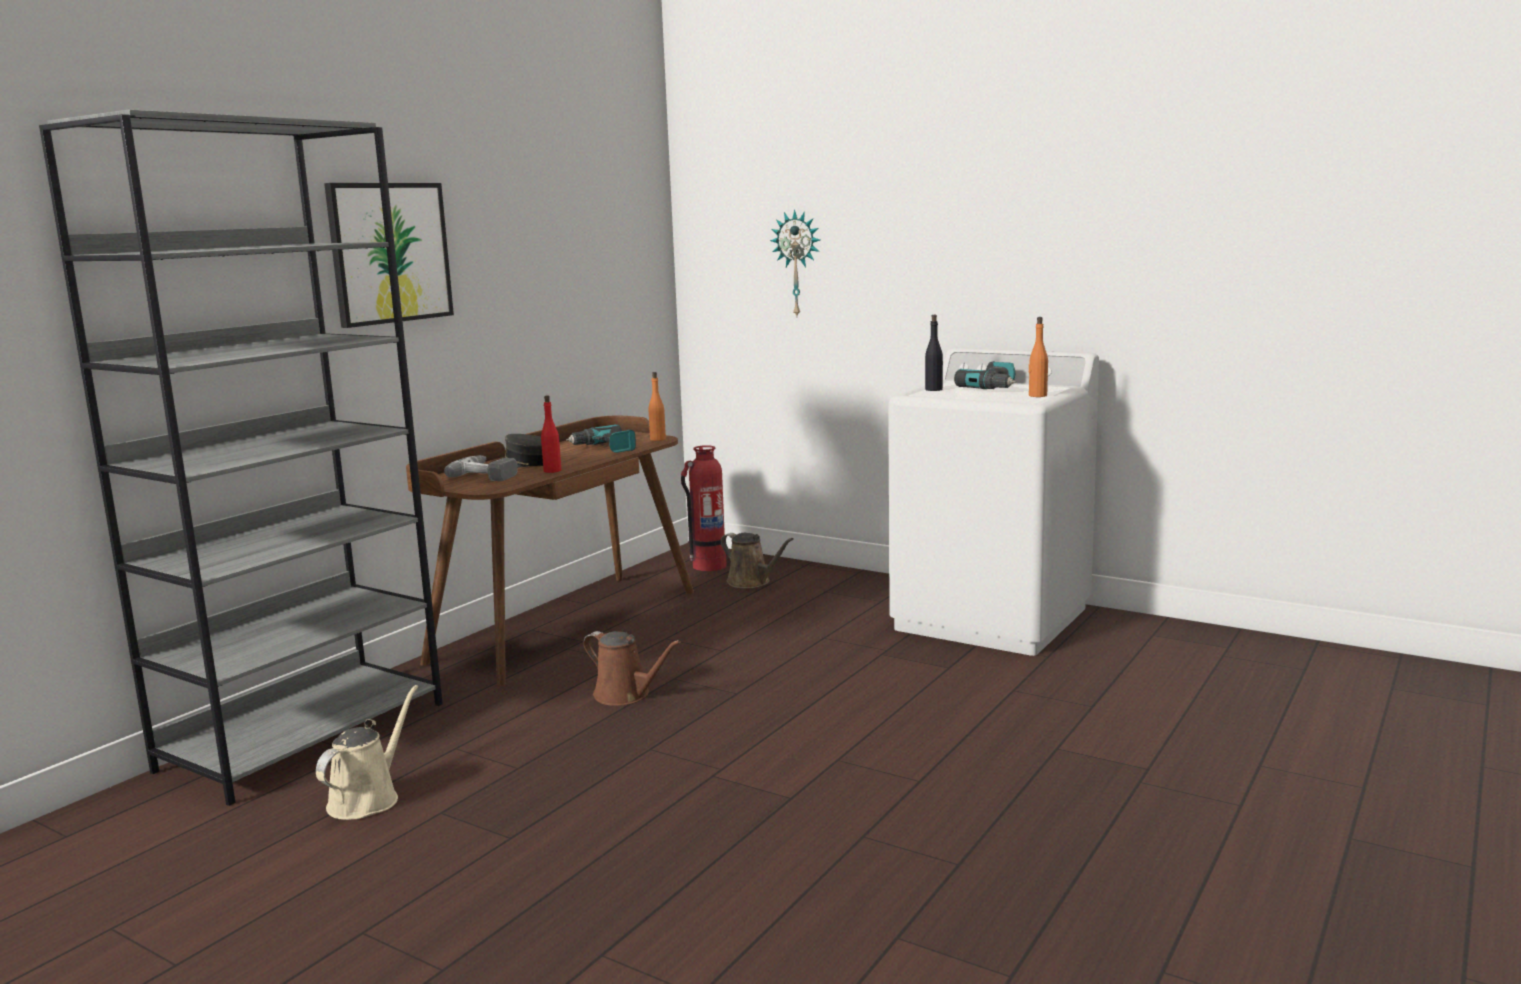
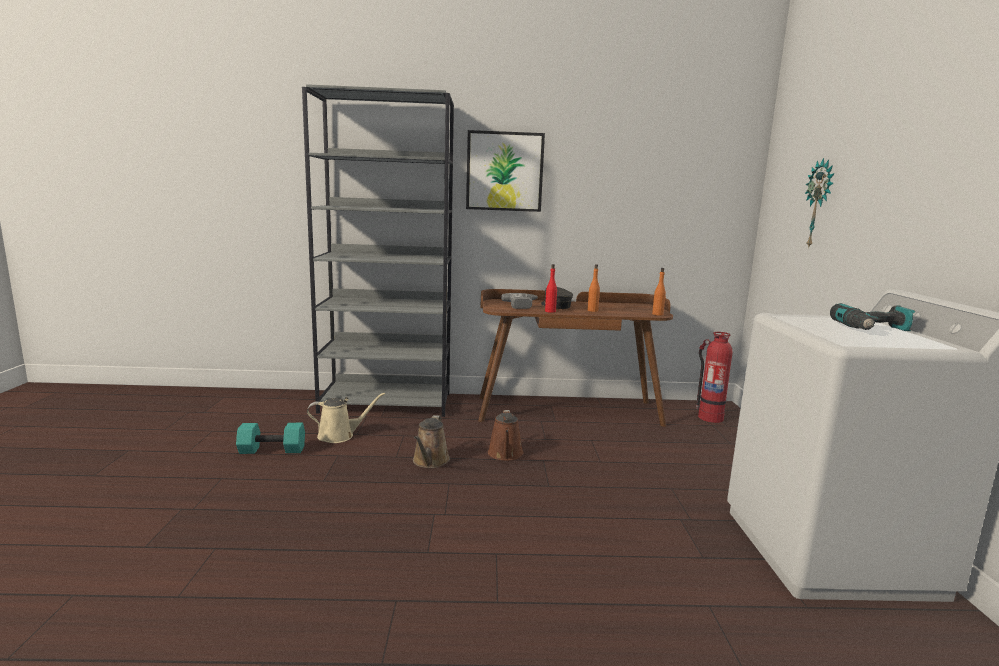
camera: 55 degrees right, 0 degrees up
power drill [566,424,636,453] -> none
brown watering can [721,533,794,588] -> brown watering can moved to [413,415,450,468]
black bottle [925,315,943,391] -> none
orange bottle [1029,317,1048,397] -> orange bottle moved to [588,264,600,312]
none -> turquoise dumbbell [236,423,305,454]

